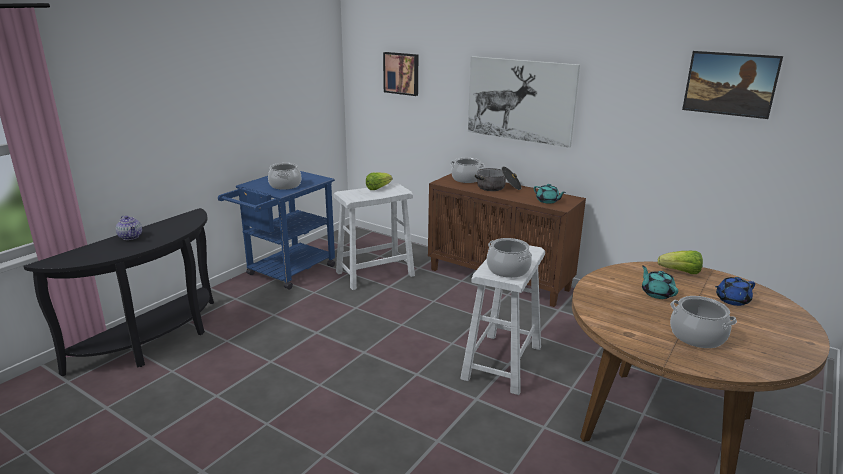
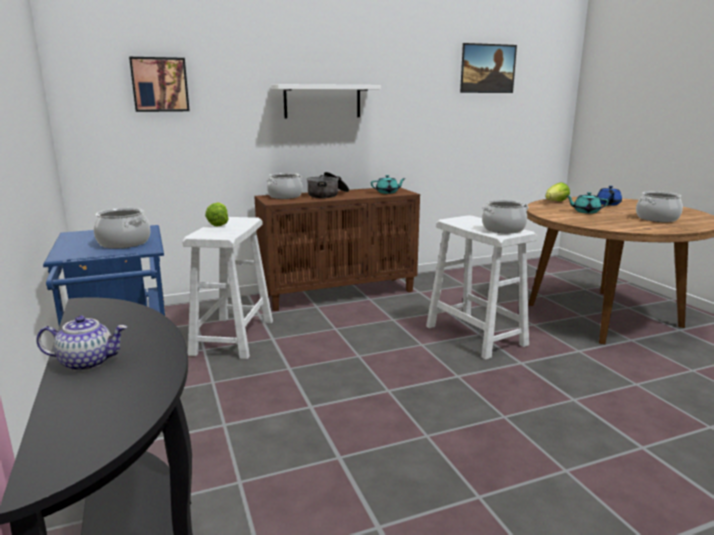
camera: 55 degrees left, 5 degrees down
picture [468,56,580,148] -> white shelf [271,84,381,119]

